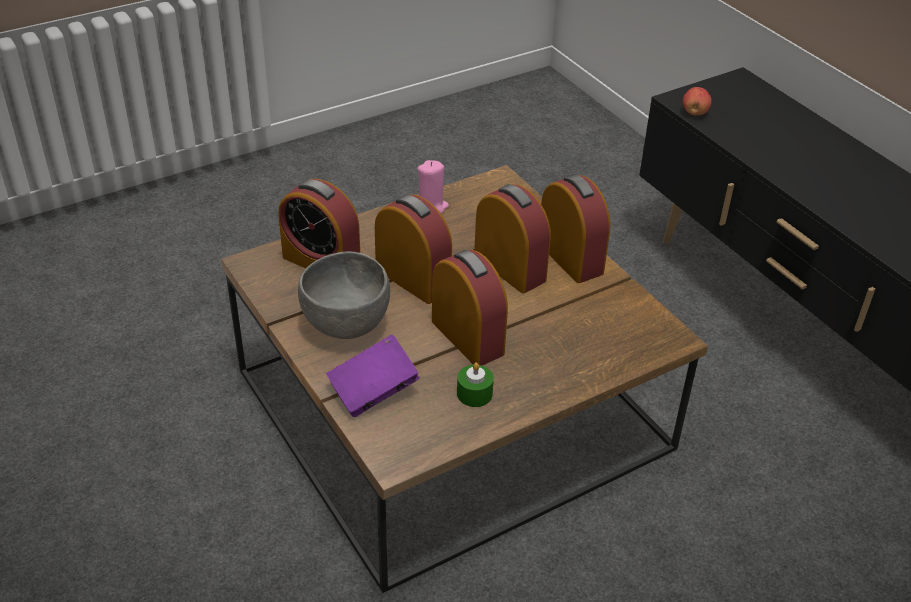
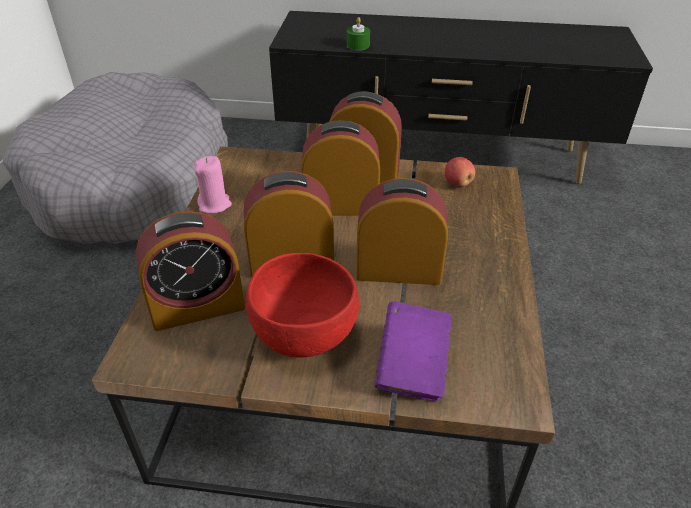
camera: 50 degrees left, 0 degrees up
grey bowl [298,251,390,339] -> red bowl [246,253,359,357]
green candle [457,363,494,407] -> green candle moved to [347,17,370,50]
apple [683,87,712,115] -> apple moved to [444,157,475,187]
none -> grey dog bed [3,72,228,244]

